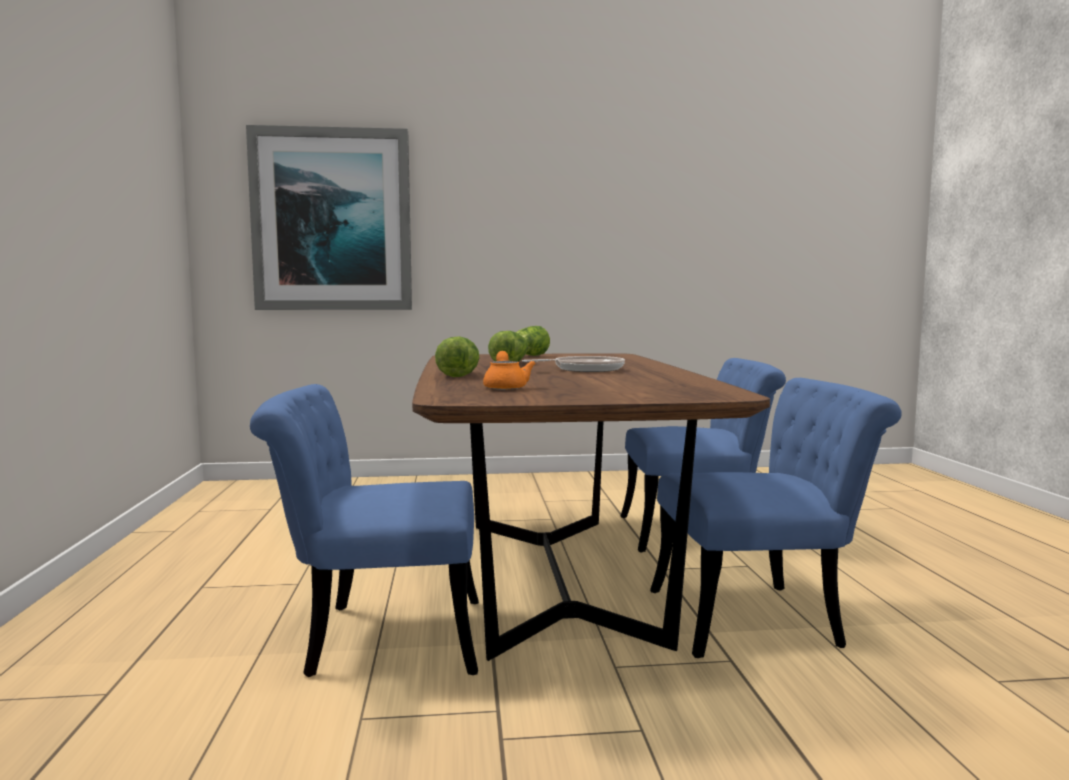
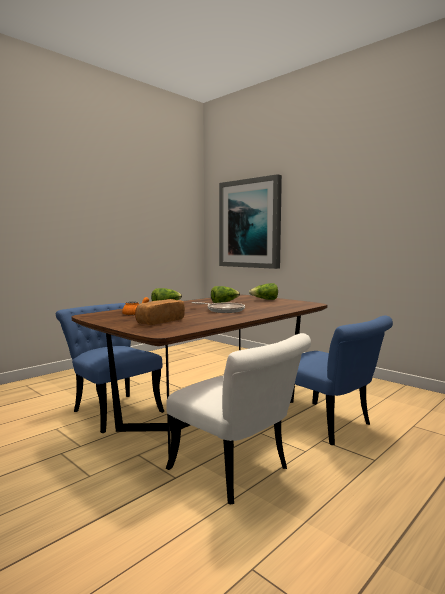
camera: 50 degrees right, 0 degrees up
blue chair [650,378,902,658] -> white chair [166,333,311,504]
none -> bread [135,299,185,325]

